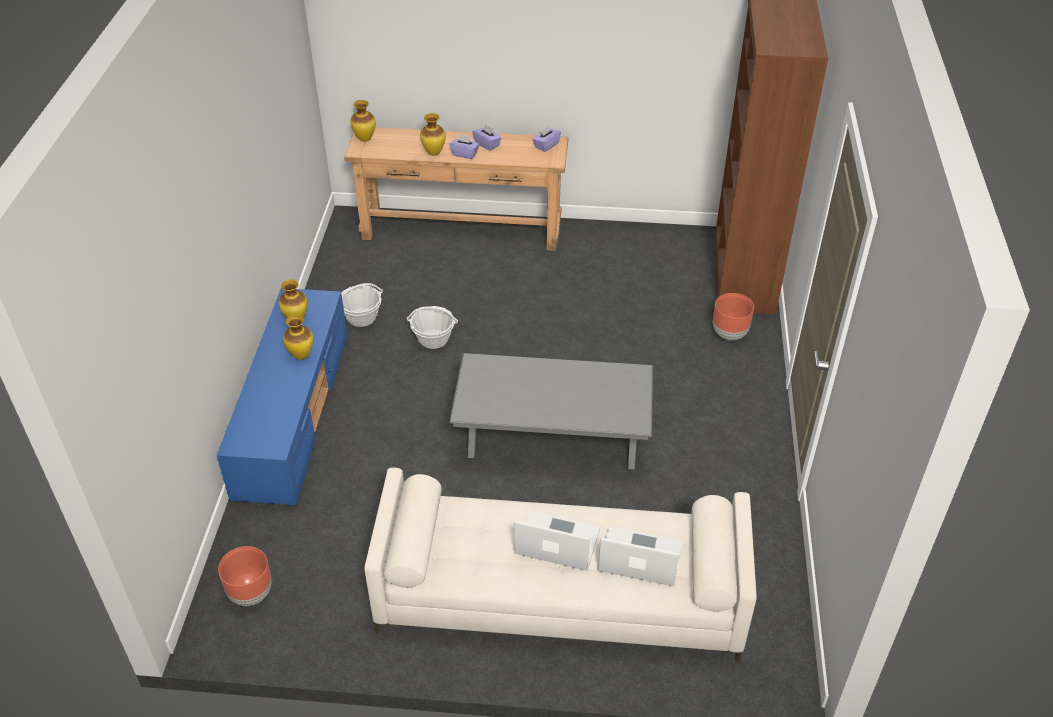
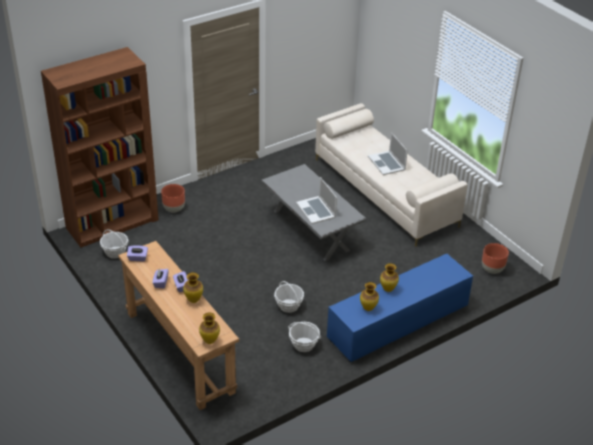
camera: 130 degrees left, 5 degrees down
laptop [598,526,682,586] -> laptop moved to [296,177,337,224]
none -> basket [100,229,128,259]

